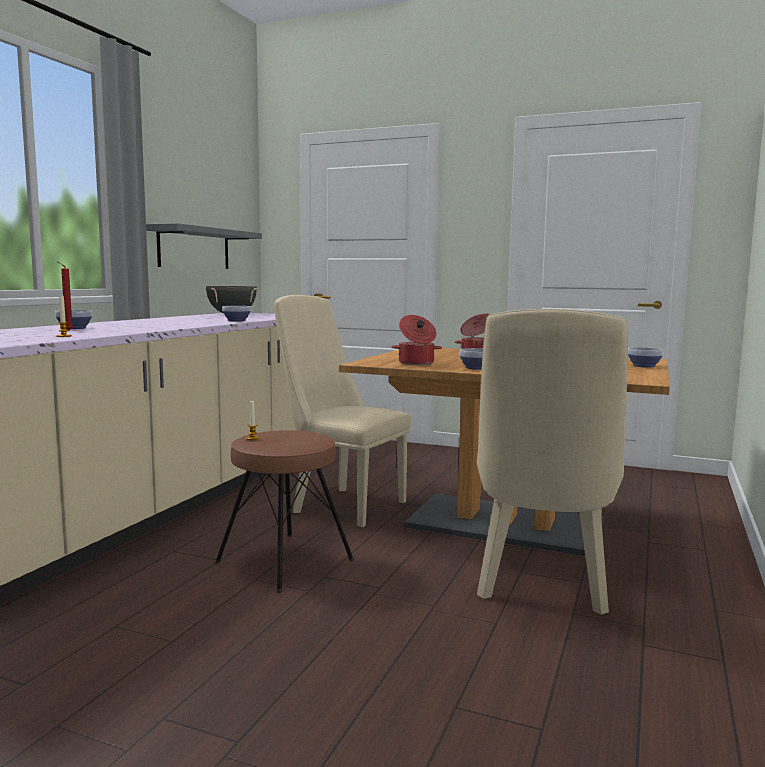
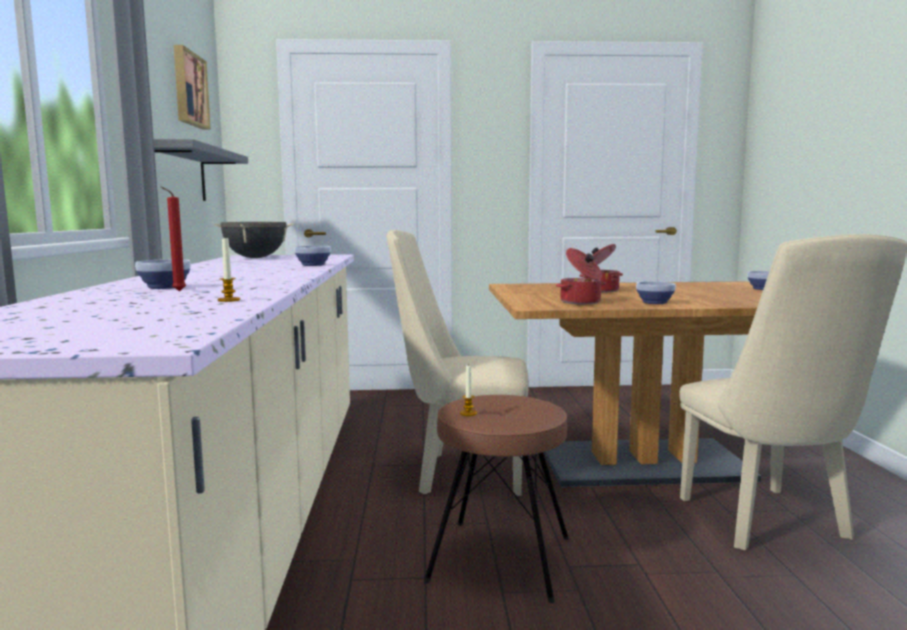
camera: 25 degrees left, 0 degrees up
none -> picture [174,45,211,130]

